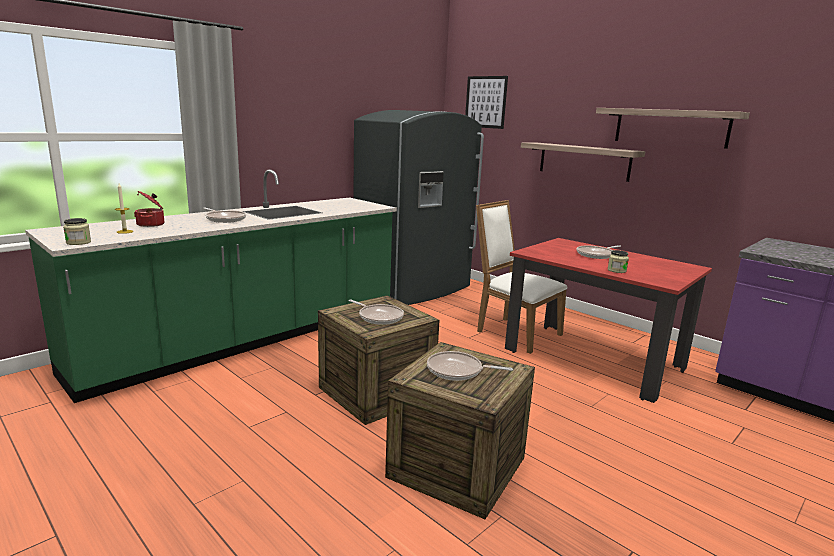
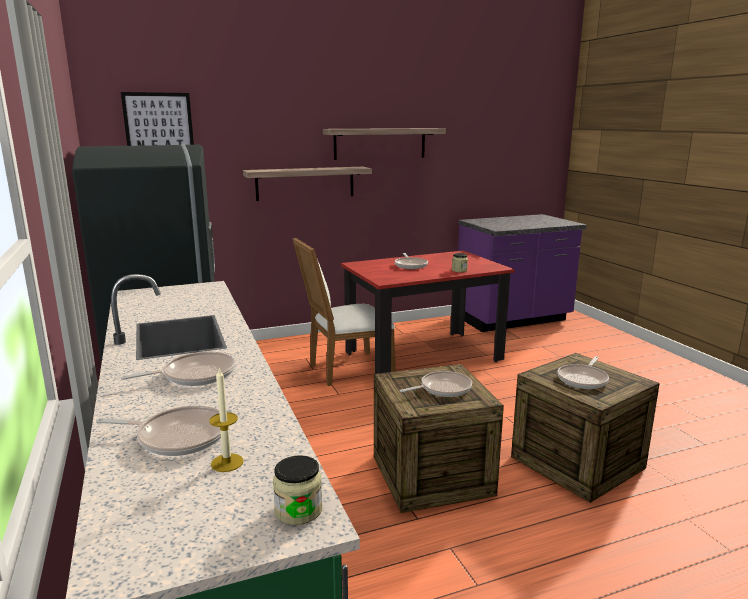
camera: 65 degrees left, 0 degrees up
cooking pot [134,191,164,227] -> frying pan [96,406,221,456]

